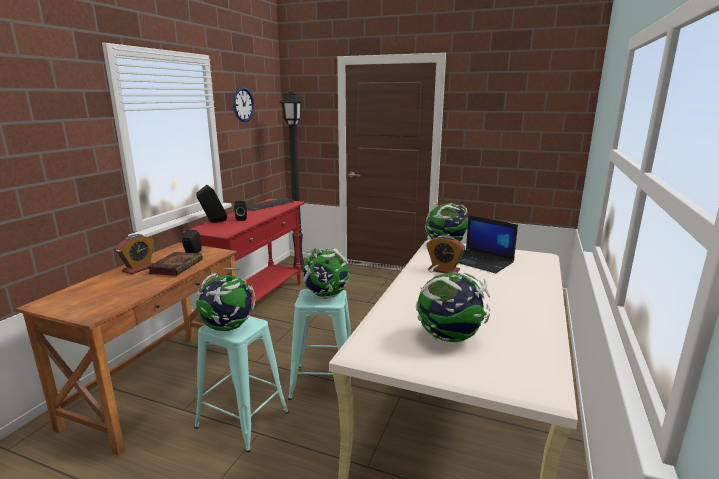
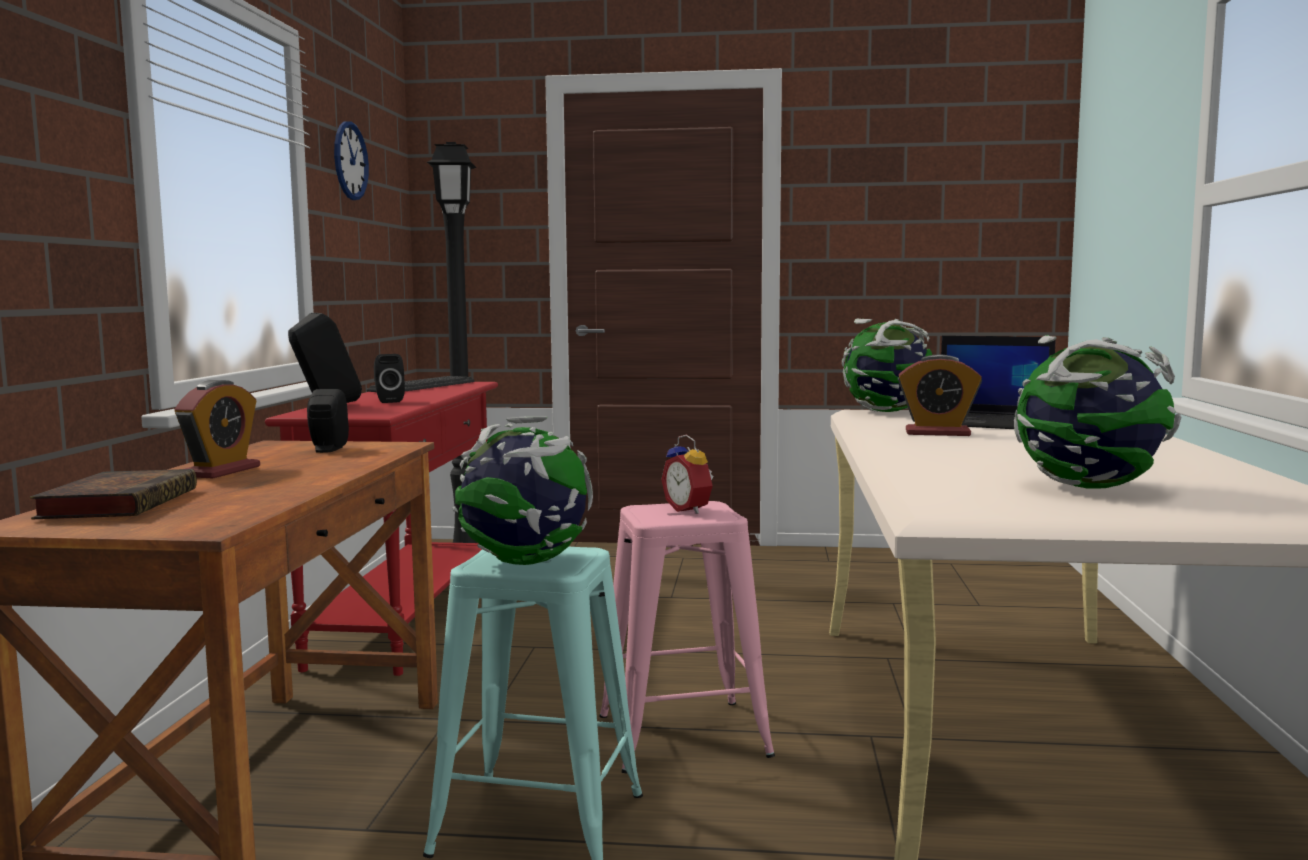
camera: 15 degrees left, 10 degrees down
book [147,252,203,276] -> book moved to [30,469,197,519]
turquoise stool [288,289,351,400] -> pink stool [599,501,775,774]
globe [302,248,350,299] -> alarm clock [661,435,713,514]

